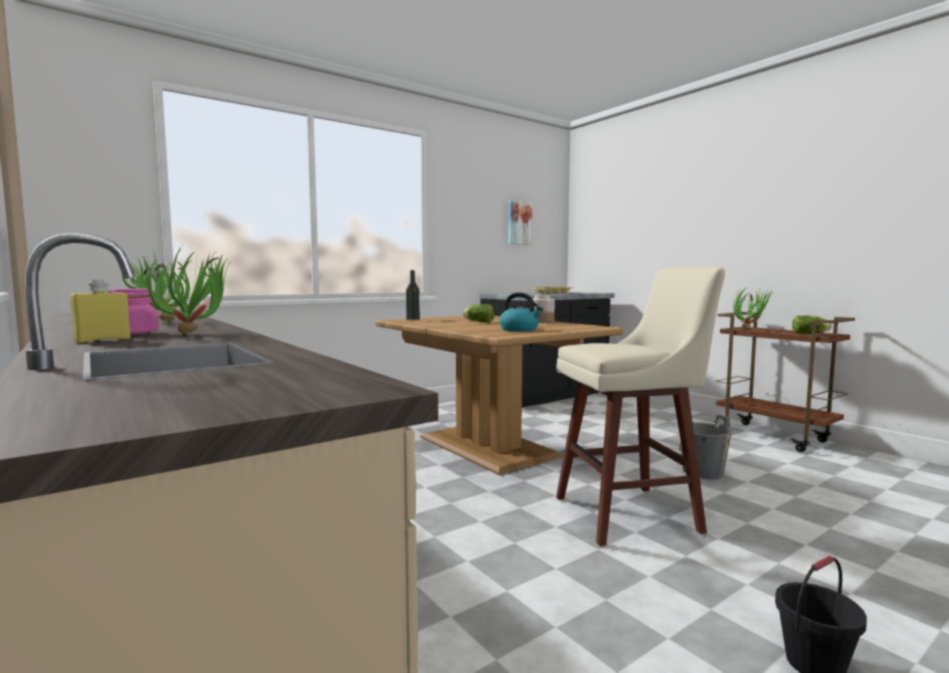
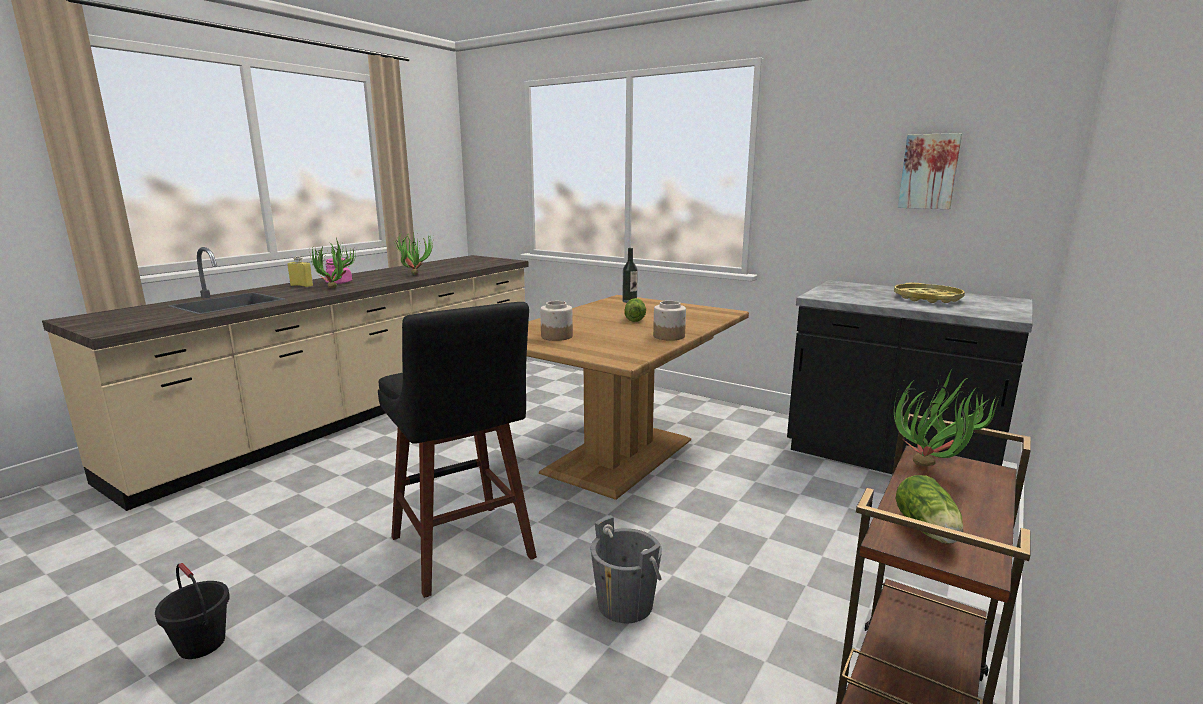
camera: 70 degrees right, 10 degrees up
kettle [500,292,543,331] -> jar [540,301,573,341]
beige stool [556,267,725,546] -> black stool [378,302,537,598]

